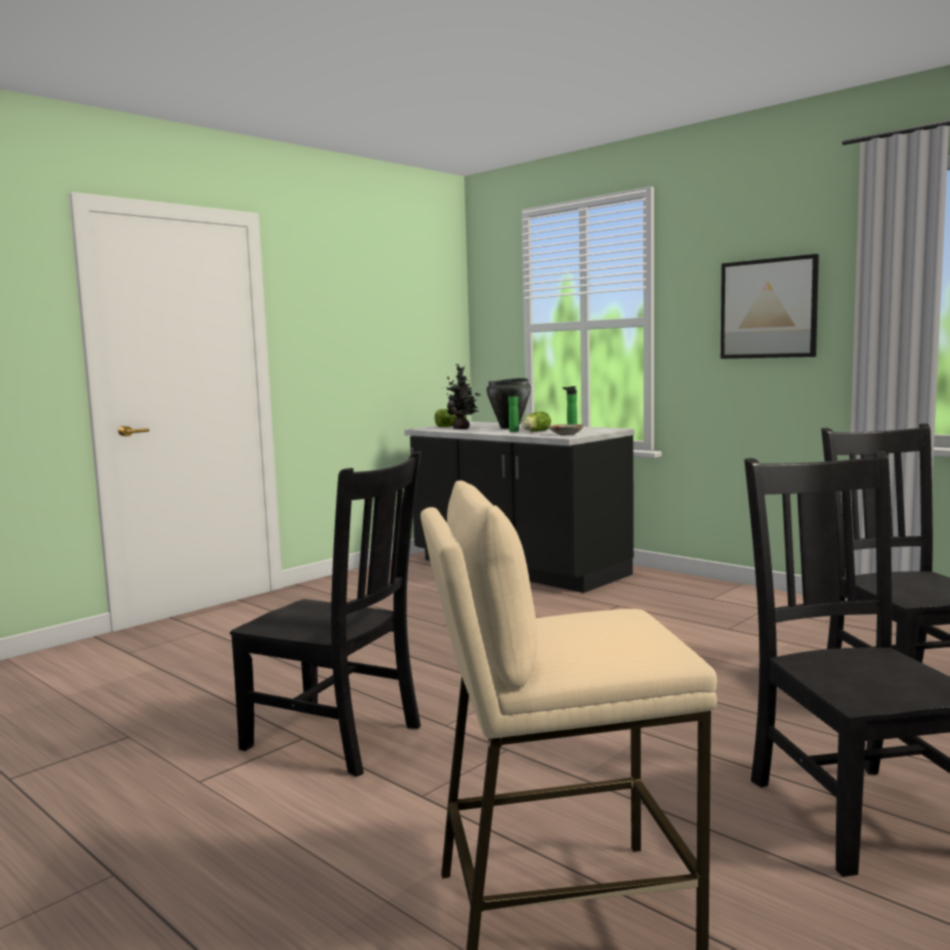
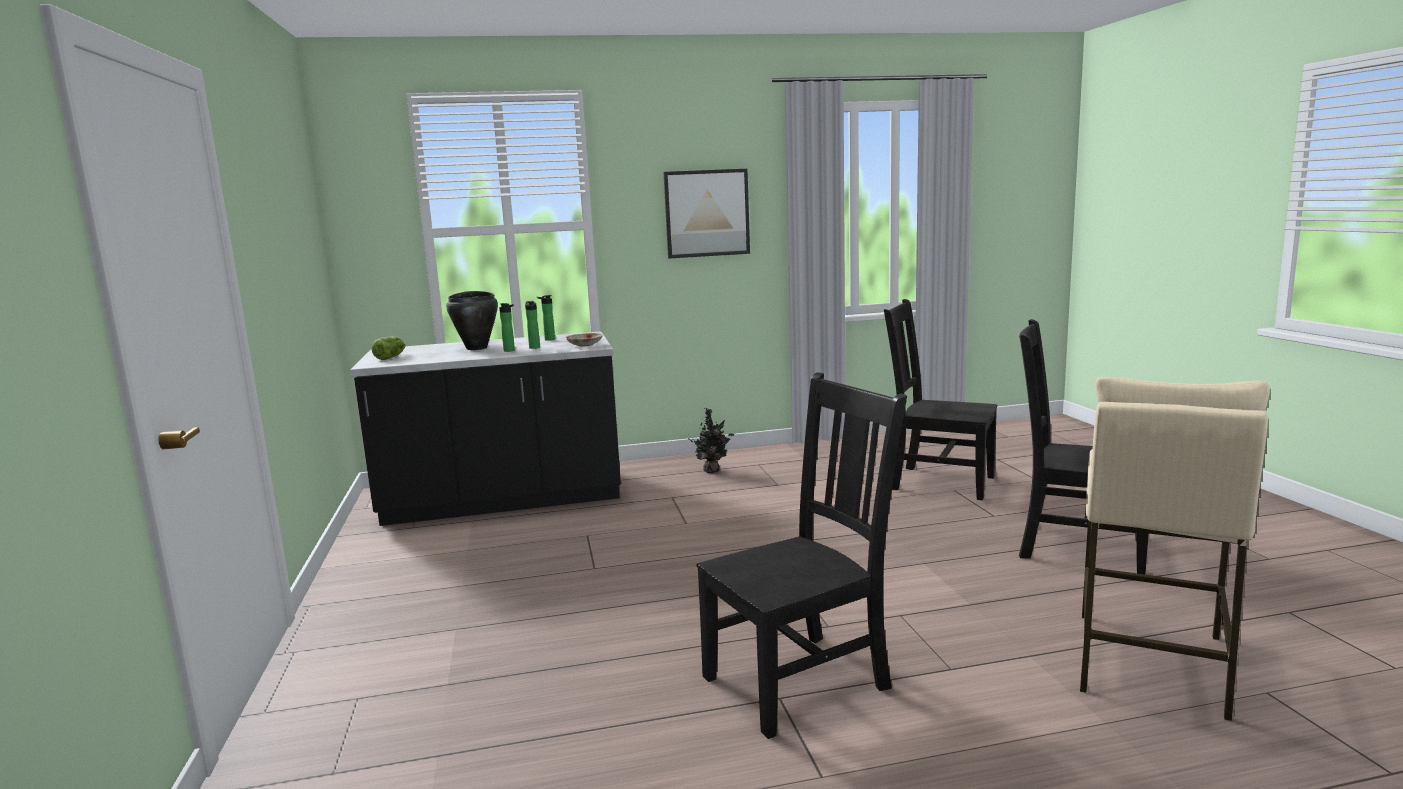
camera: 55 degrees left, 5 degrees up
potted plant [446,364,481,429] -> potted plant moved to [688,408,734,473]
lettuce [522,412,551,431] -> bottle [525,301,540,349]

